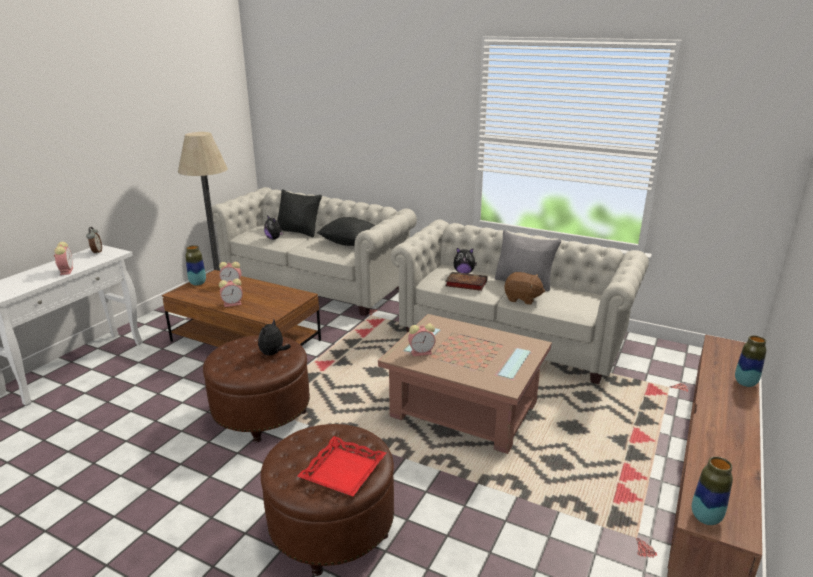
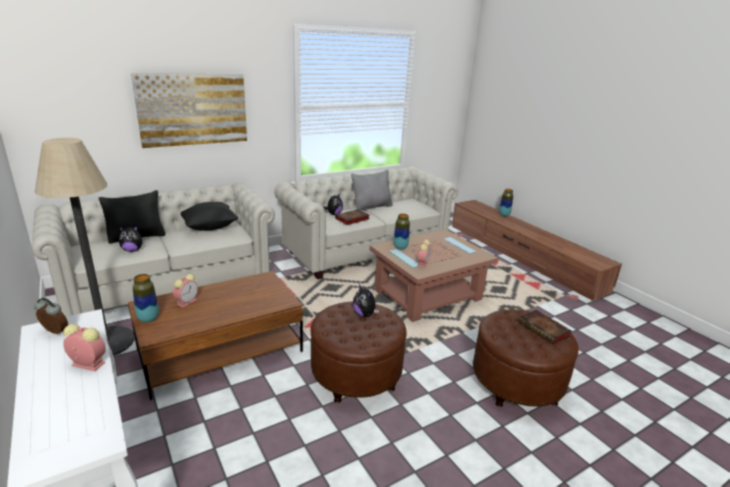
camera: 60 degrees left, 0 degrees up
alarm clock [219,279,243,307] -> none
red tray [297,436,386,496] -> book [518,310,572,344]
brown plush toy [504,272,545,305] -> none
vase [692,457,733,525] -> vase moved to [393,214,410,250]
none -> picture [131,74,247,148]

